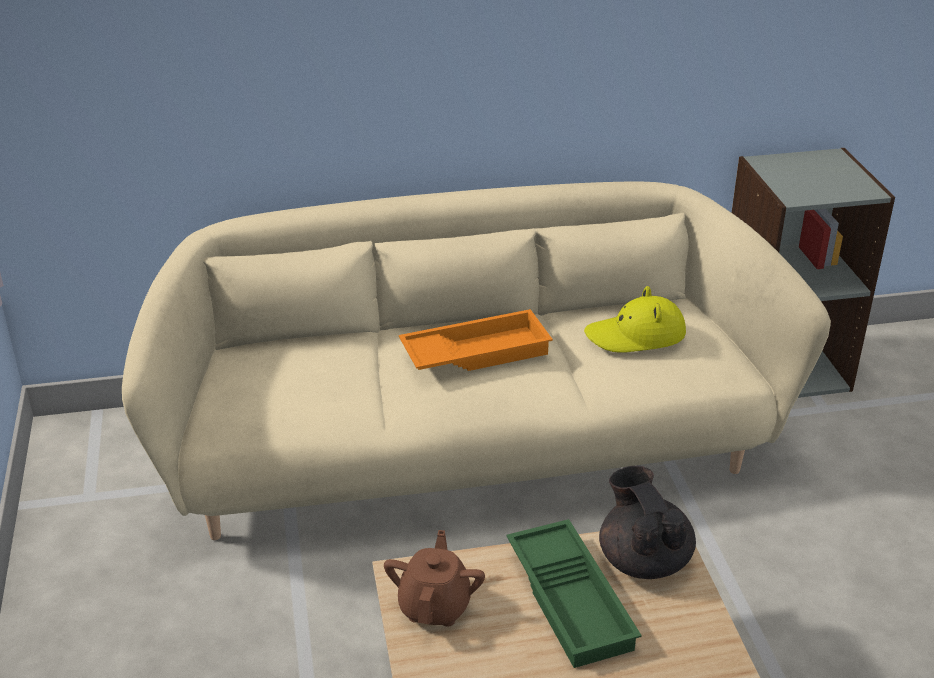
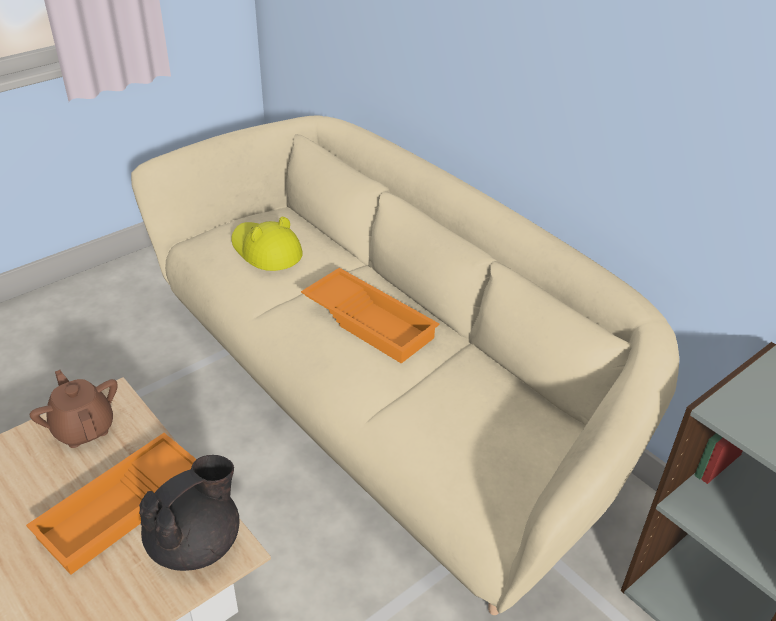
camera: 60 degrees right, 5 degrees up
brown teapot [384,530,485,627] -> brown teapot turned 105 degrees counterclockwise [30,370,118,448]
green tray [506,519,642,668] -> orange tray [26,433,196,575]
yellow hat [584,286,686,353] -> yellow hat moved to [231,217,303,271]

